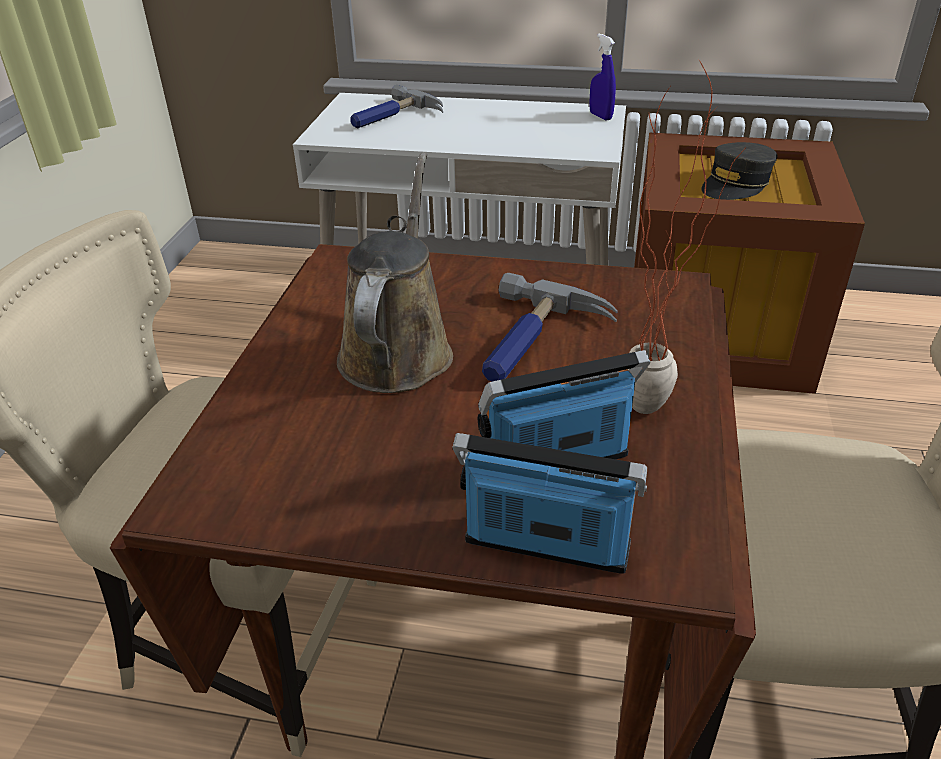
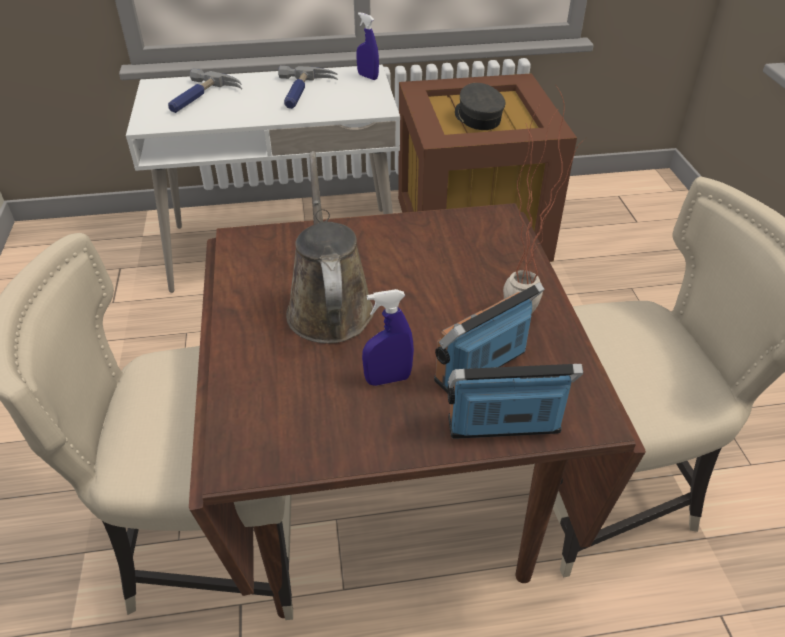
camera: 20 degrees left, 5 degrees up
hammer [482,273,618,381] -> hammer moved to [278,66,338,109]
grey cap [701,142,777,200] -> grey cap turned 135 degrees clockwise [455,83,505,130]
none -> blue spray bottle [362,289,414,386]

